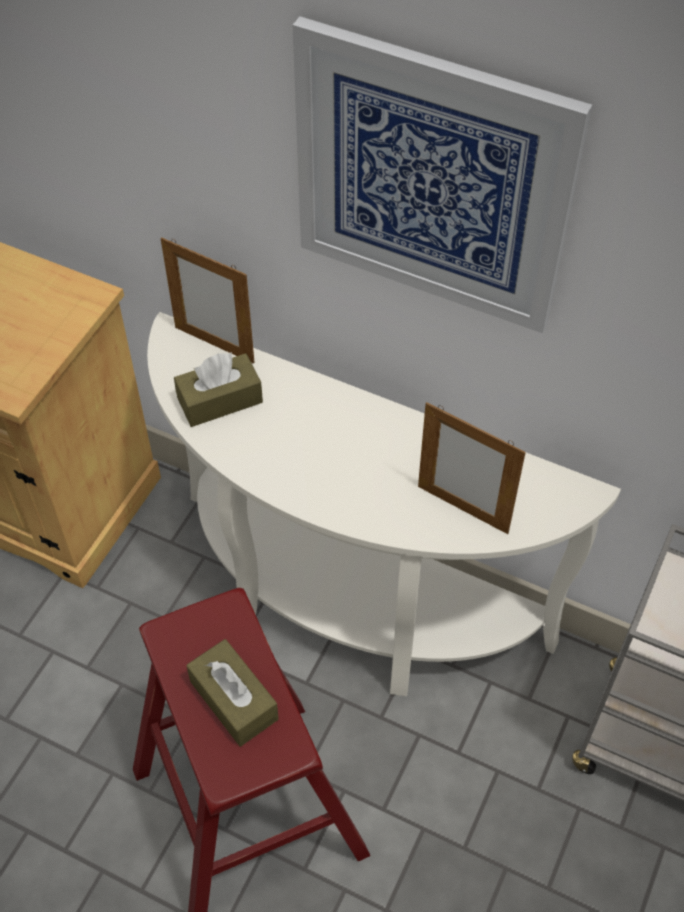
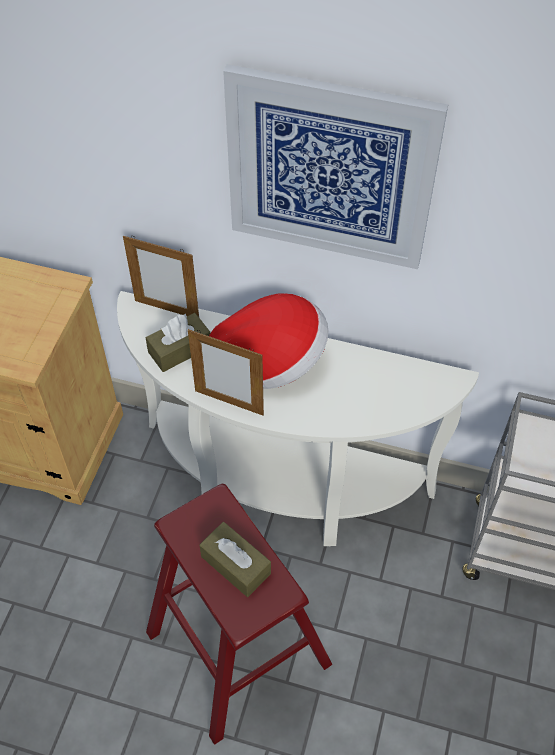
camera: 10 degrees left, 0 degrees up
picture frame [418,402,526,534] -> picture frame moved to [188,329,264,415]
none -> hat [209,293,329,389]

